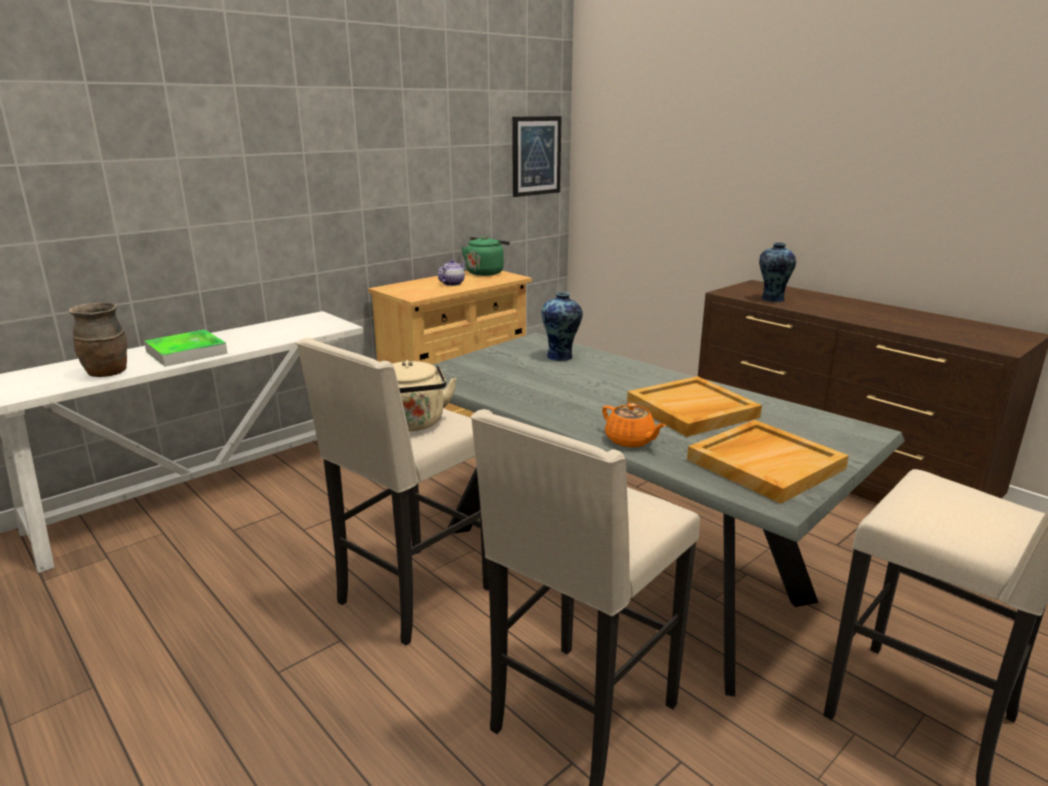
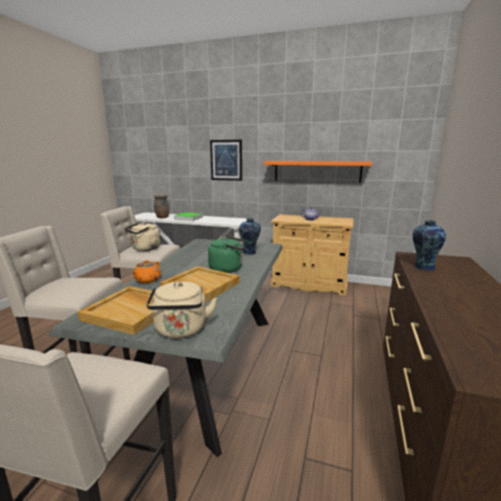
camera: 60 degrees right, 5 degrees down
green kettle [461,236,510,276] -> green kettle moved to [208,236,245,273]
picture [512,116,562,197] -> picture moved to [210,140,242,181]
none -> beige kettle [146,281,217,338]
none -> orange shelf [264,161,372,183]

